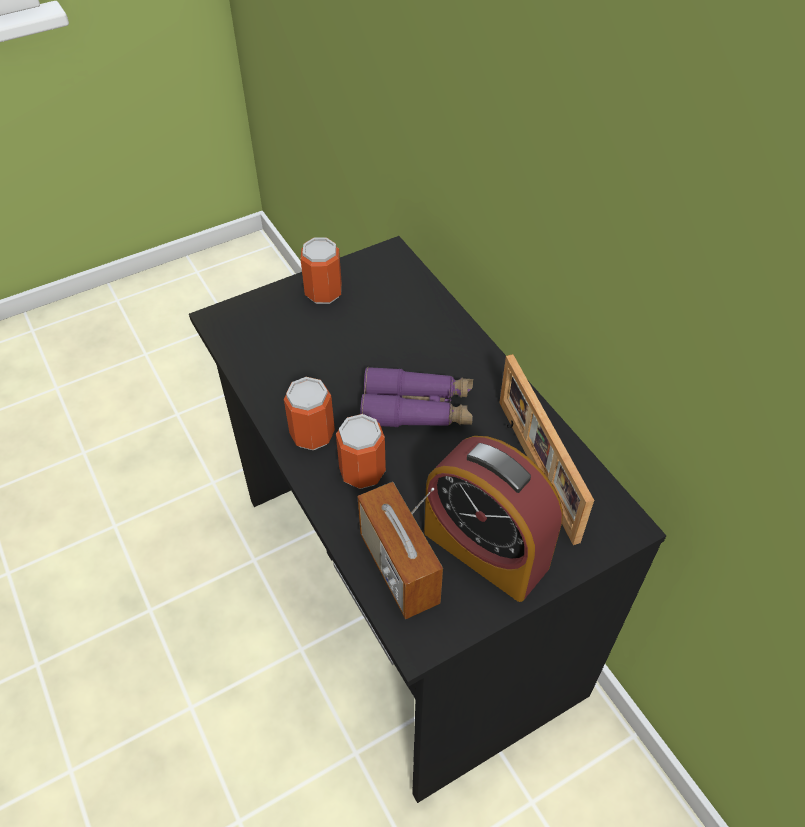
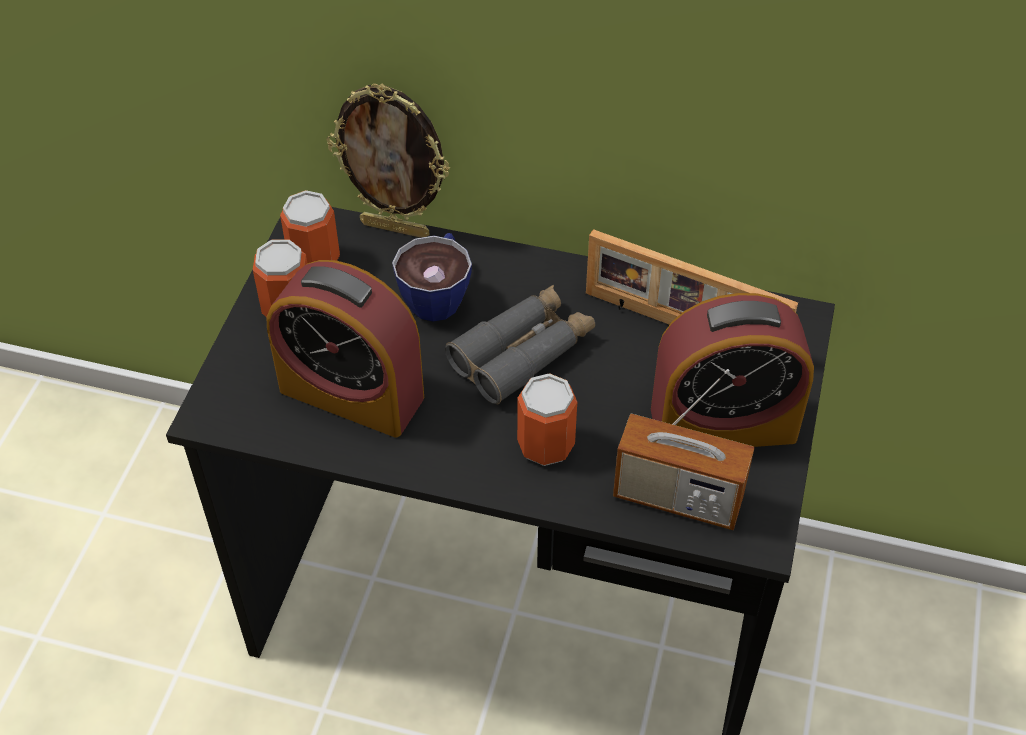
camera: 45 degrees left, 0 degrees up
can [284,377,335,450] -> can moved to [280,190,340,263]
purple binoculars [360,366,473,427] -> grey binoculars [445,285,595,404]
none -> alarm clock [266,260,424,437]
none -> picture frame [327,84,450,238]
none -> cup [392,233,472,322]

